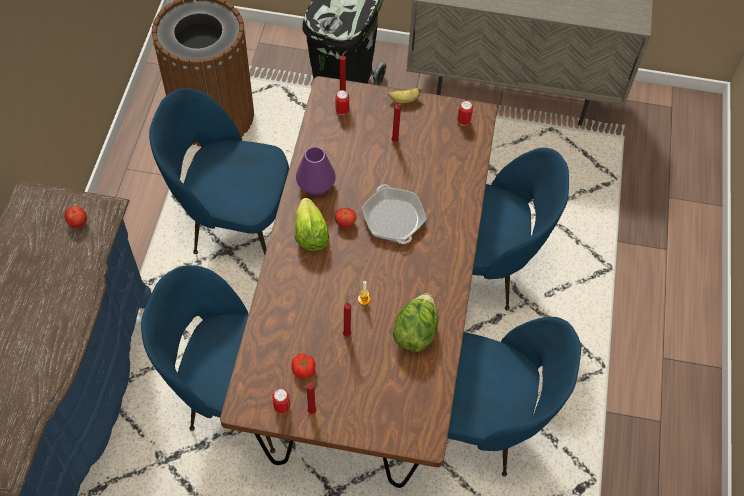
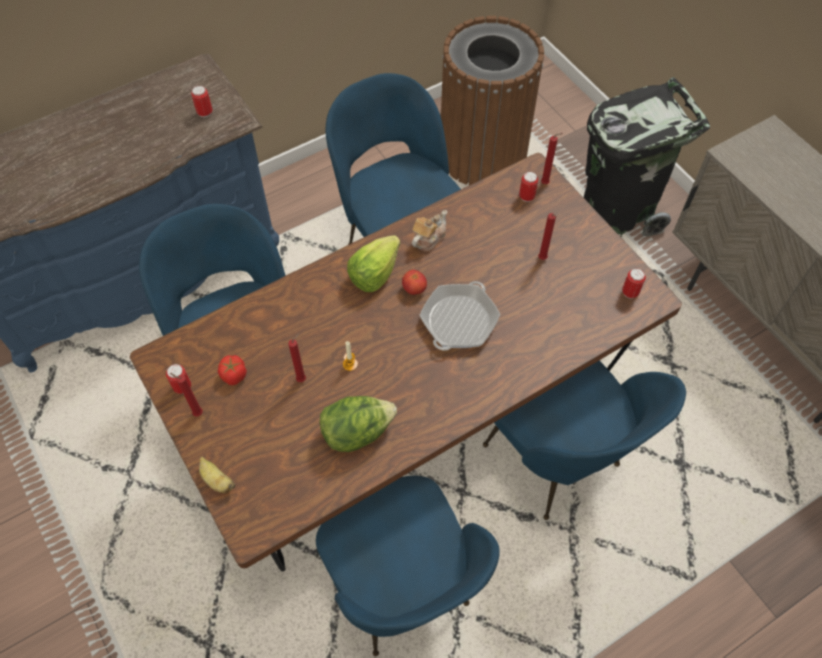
camera: 50 degrees right, 0 degrees up
tomato [64,206,87,228] -> can [191,86,212,118]
purple vase [296,146,336,195] -> teapot [412,210,447,251]
banana [388,88,422,103] -> banana moved to [199,457,235,493]

